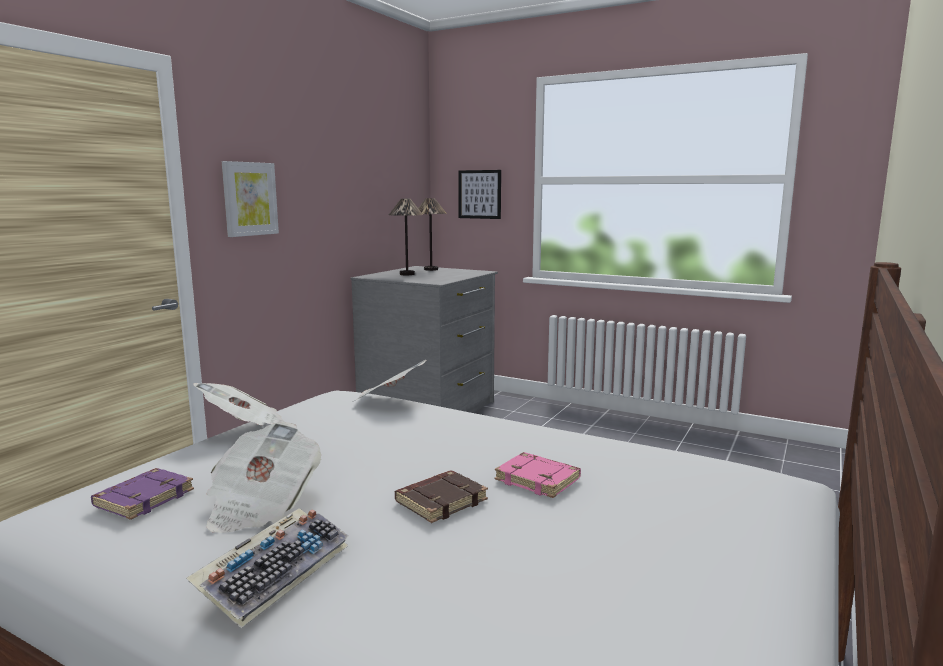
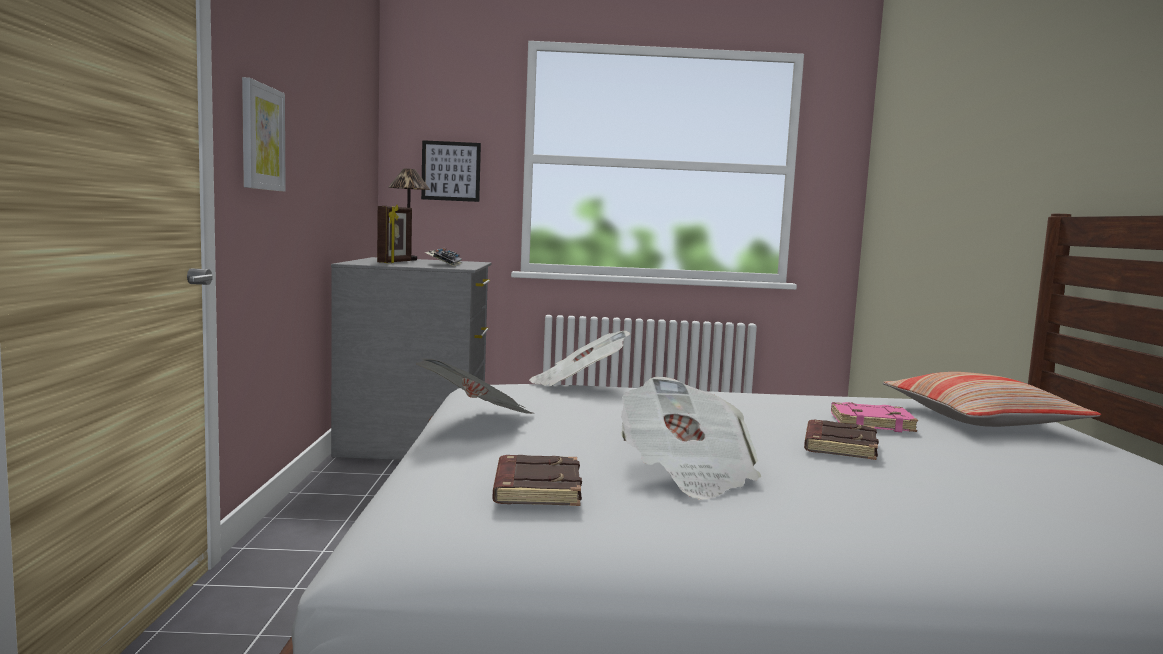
camera: 30 degrees left, 5 degrees down
purple book [91,468,194,520] -> brown book [492,455,582,506]
keyboard [186,508,349,628] -> keyboard moved to [424,248,462,267]
table lamp [389,199,423,275] -> picture frame [377,205,412,263]
none -> pillow [883,372,1101,427]

